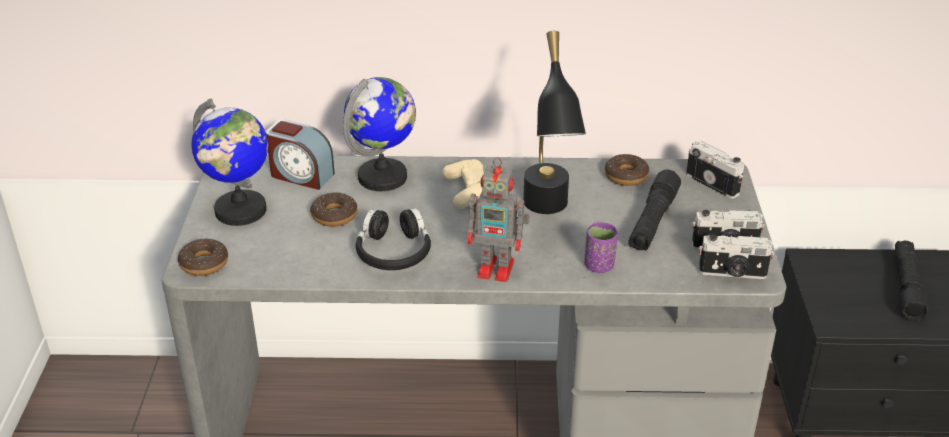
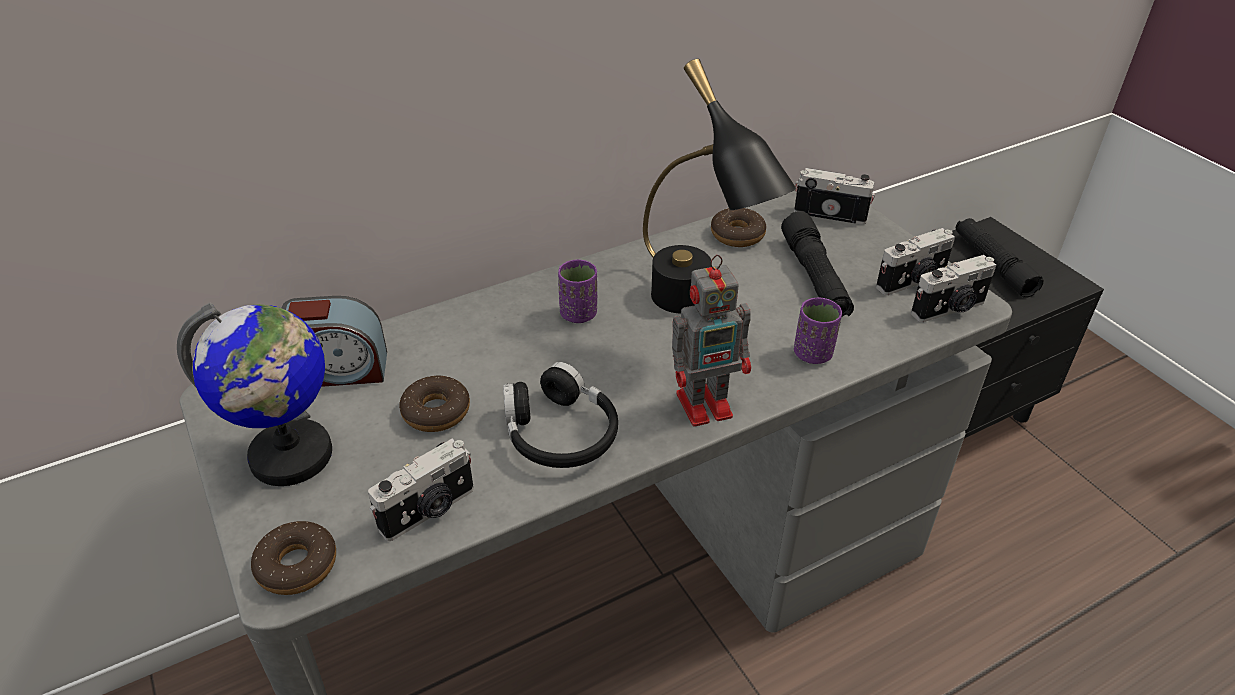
camera: 30 degrees left, 5 degrees up
globe [343,77,416,191] -> none
beige game controller [442,159,484,209] -> purple cup [558,260,597,323]
none -> camera [368,438,474,541]

